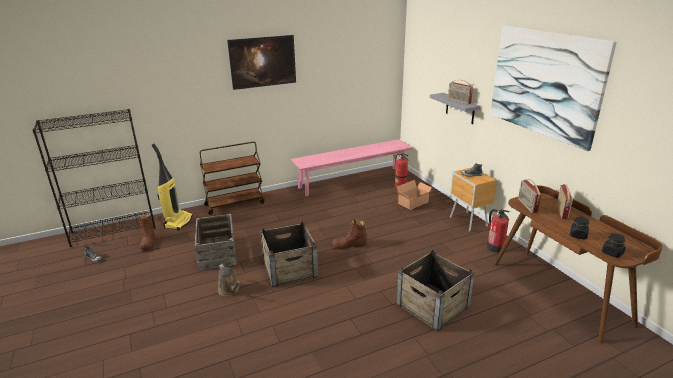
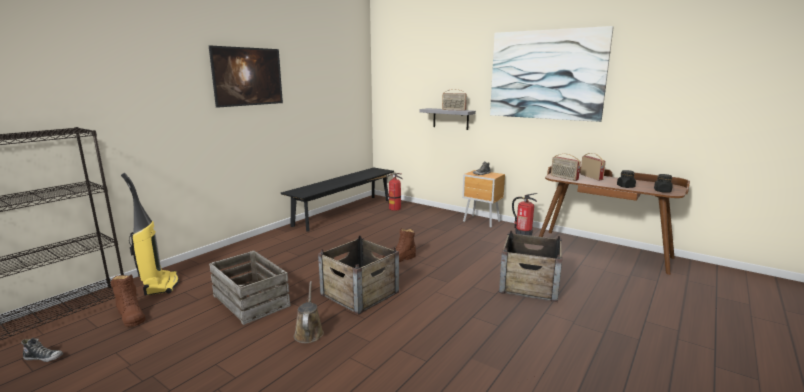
camera: 30 degrees left, 10 degrees down
brown cart [200,142,265,215] -> none
brown watering can [218,264,240,296] -> brown watering can turned 120 degrees counterclockwise [294,281,324,343]
pink bench [290,139,413,197] -> black bench [281,168,394,232]
cardboard box [397,180,433,210] -> none

